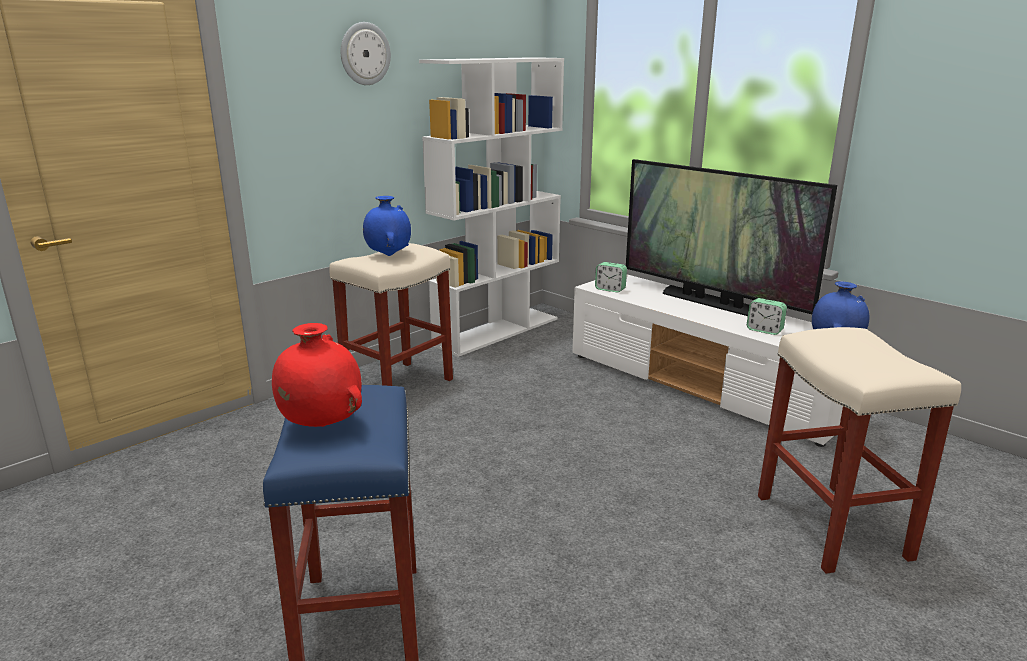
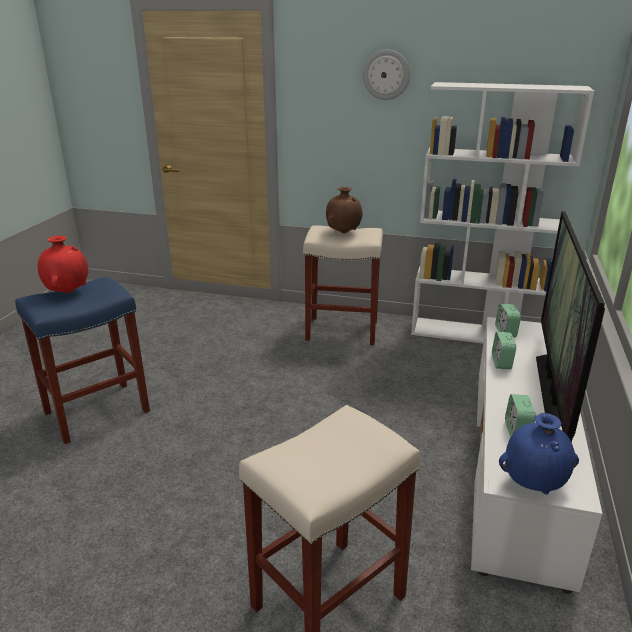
camera: 60 degrees right, 5 degrees up
blue vase [363,196,411,256] -> brown vase [326,187,362,233]
none -> alarm clock [492,332,516,369]

